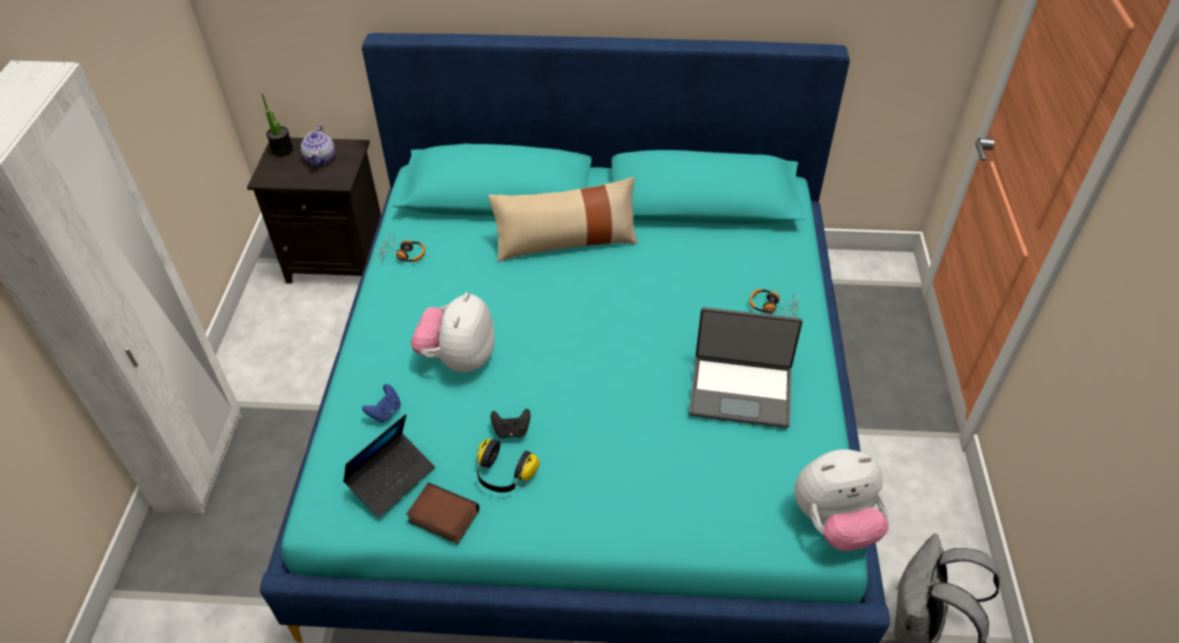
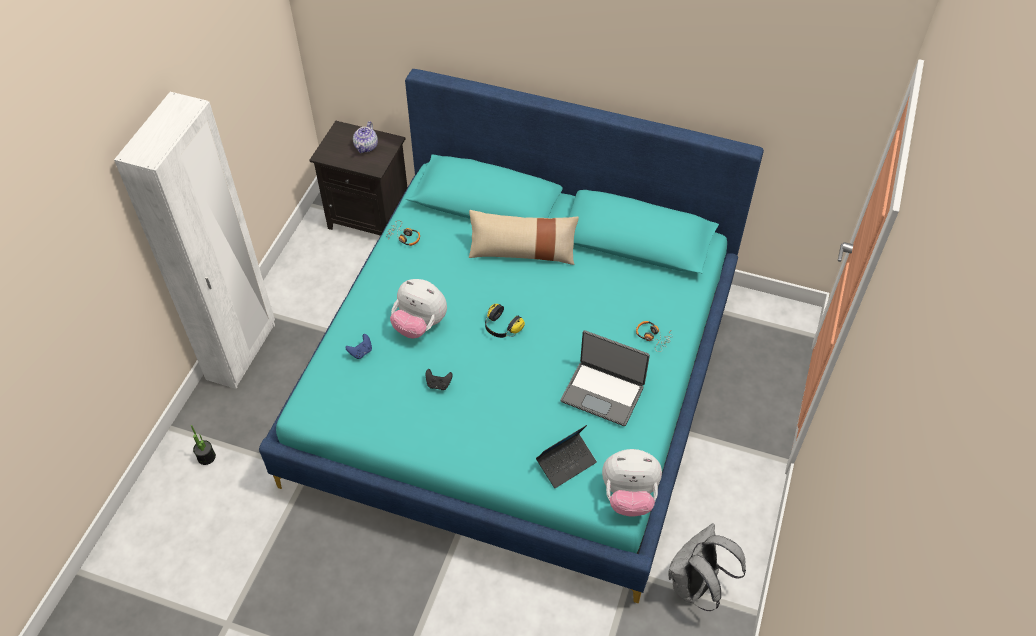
camera: 15 degrees right, 5 degrees up
potted plant [261,94,293,157] -> potted plant moved to [191,425,216,465]
laptop [343,414,435,517] -> laptop moved to [536,425,597,488]
book [406,482,479,544] -> none
plush toy [411,292,495,372] -> plush toy turned 90 degrees counterclockwise [390,279,447,338]
headphones [477,439,539,493] -> headphones moved to [485,304,525,338]

